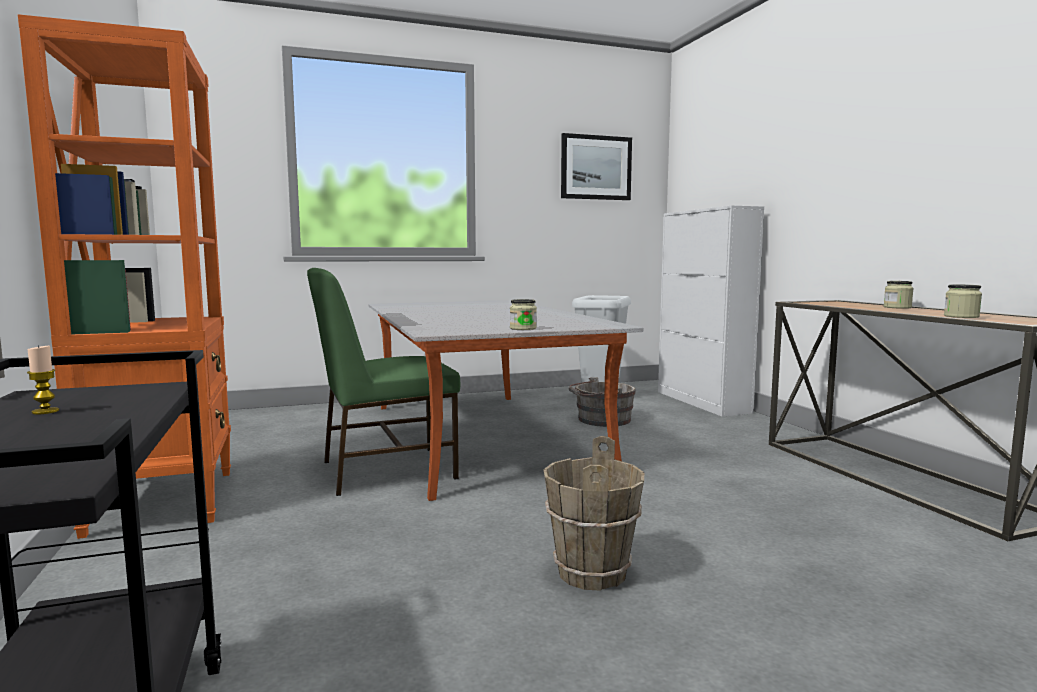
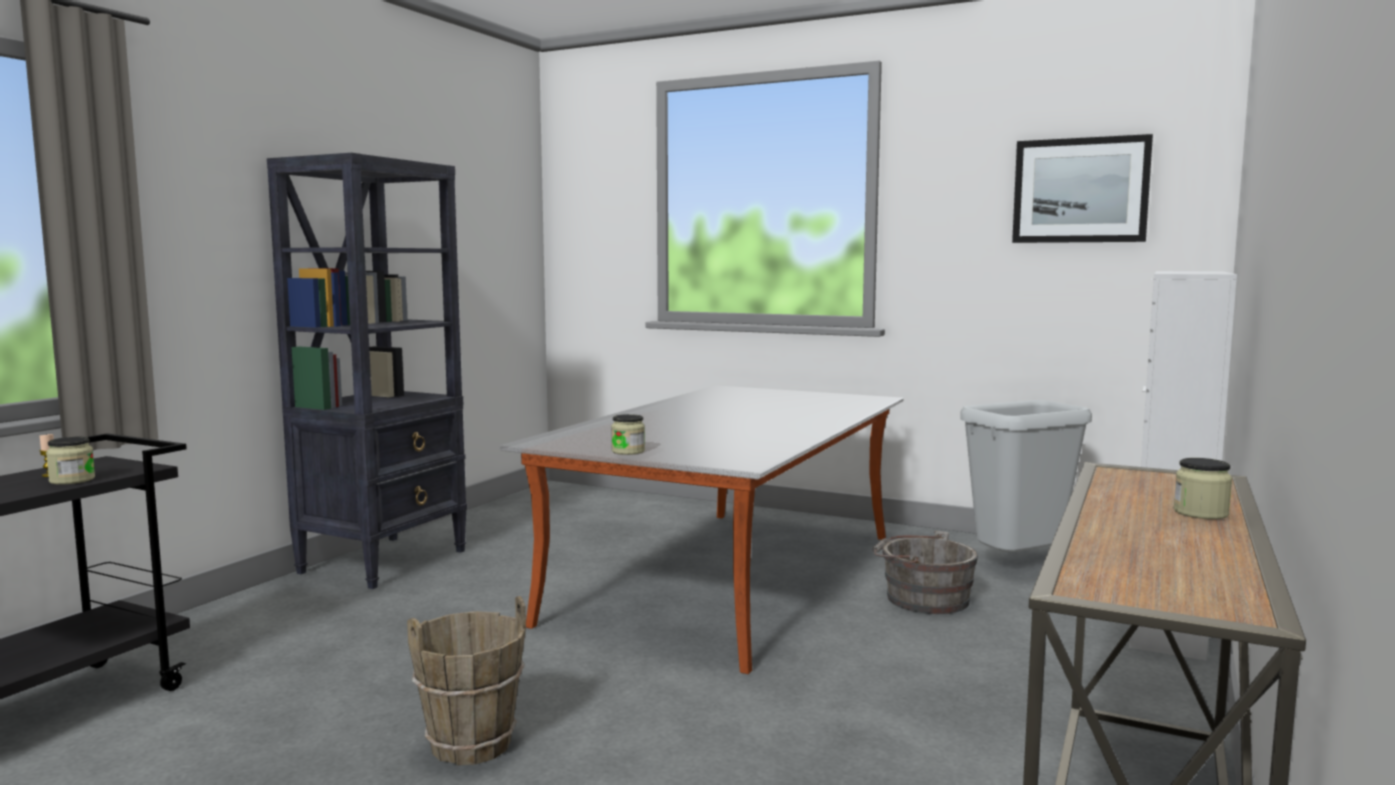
camera: 45 degrees right, 0 degrees up
orange bookcase [18,14,231,539] -> black bookcase [267,153,467,589]
green chair [307,268,460,496] -> none
jar [944,285,982,318] -> jar moved to [46,437,95,485]

